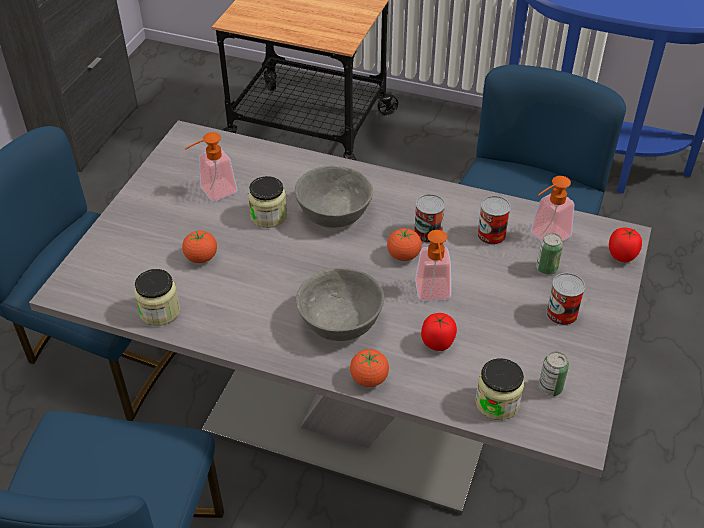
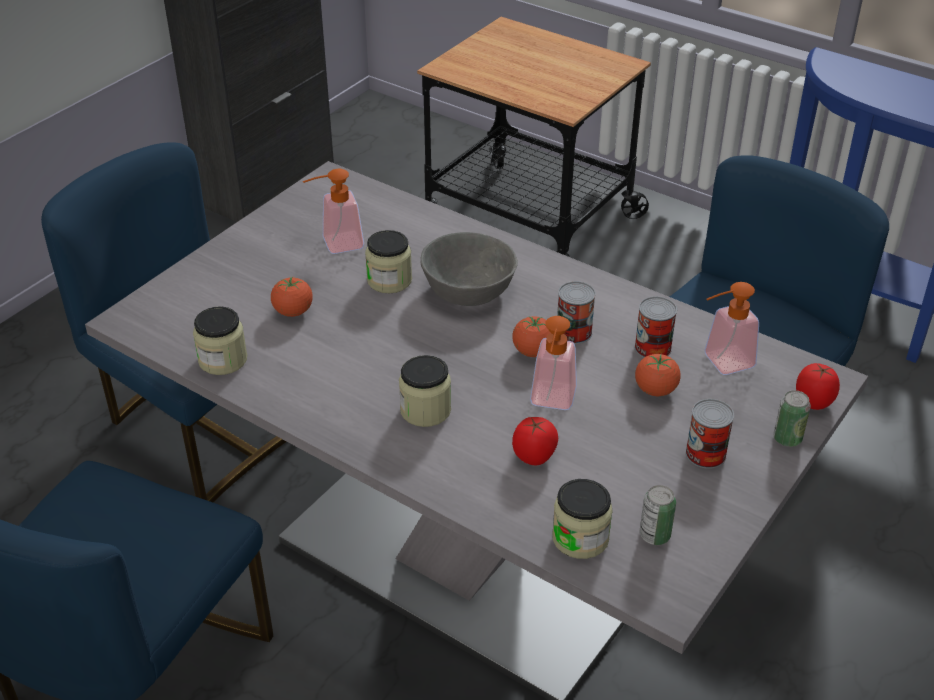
camera: 15 degrees right, 5 degrees down
grey bowl [296,268,384,341] -> jar [399,355,451,427]
tomato [350,349,389,387] -> tomato moved to [635,353,681,396]
can [536,233,563,275] -> can moved to [773,390,811,447]

